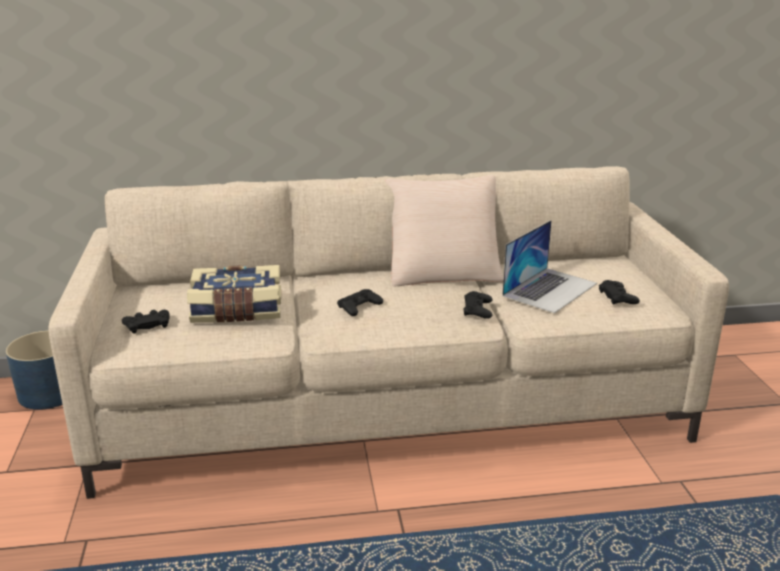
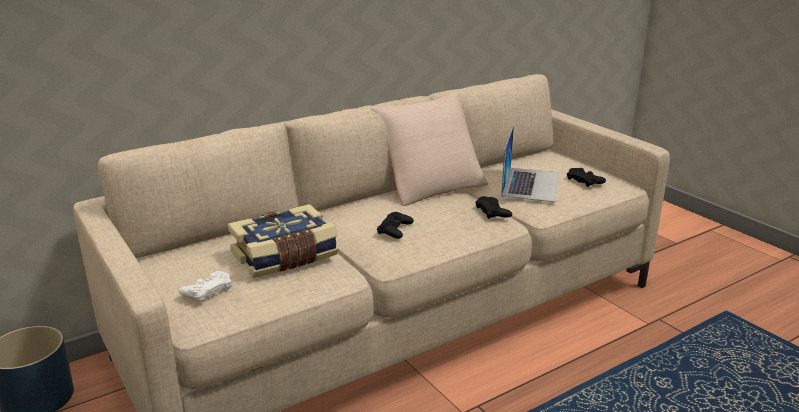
camera: 25 degrees left, 0 degrees up
black game controller [122,310,170,334] -> white game controller [178,271,232,302]

